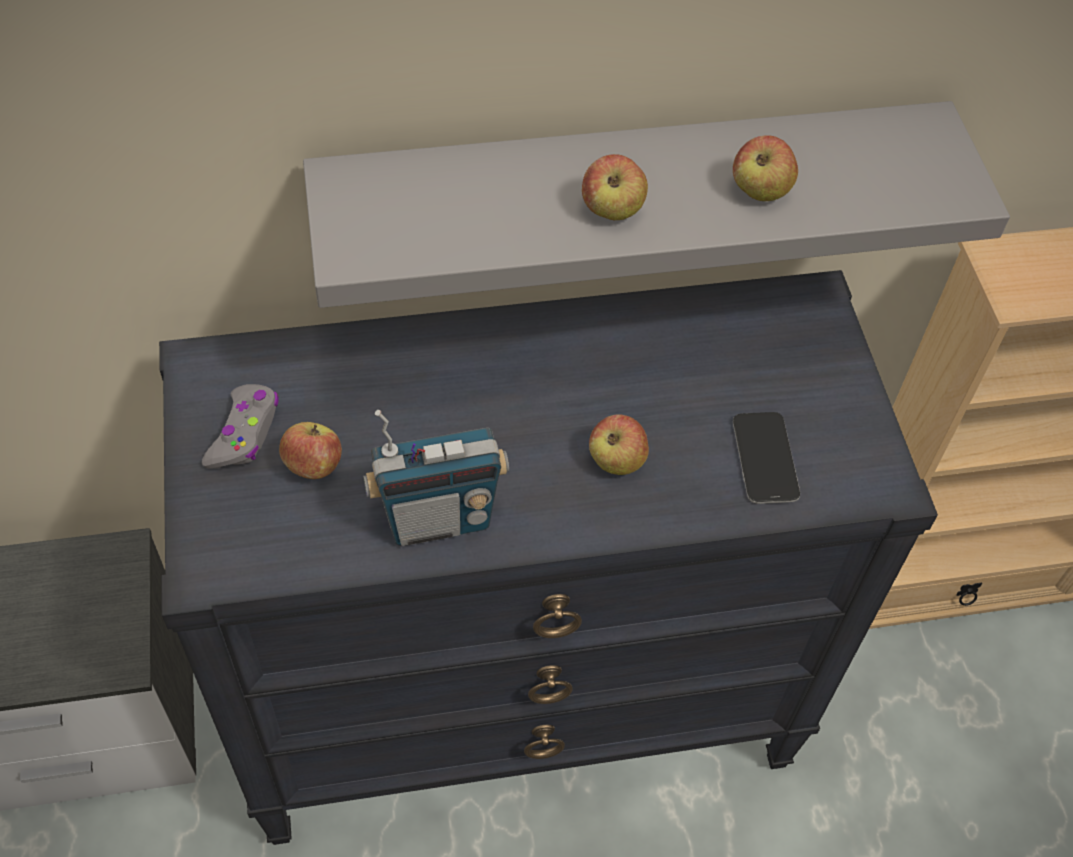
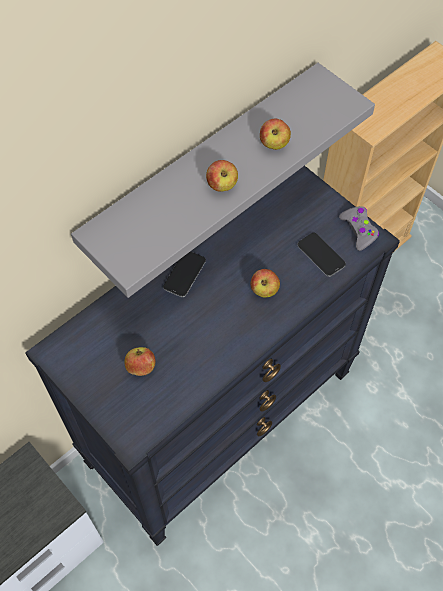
camera: 30 degrees left, 5 degrees up
grey game controller [202,384,279,469] -> grey game controller moved to [339,206,379,251]
radio [363,410,509,546] -> none
none -> phone [163,251,206,297]

